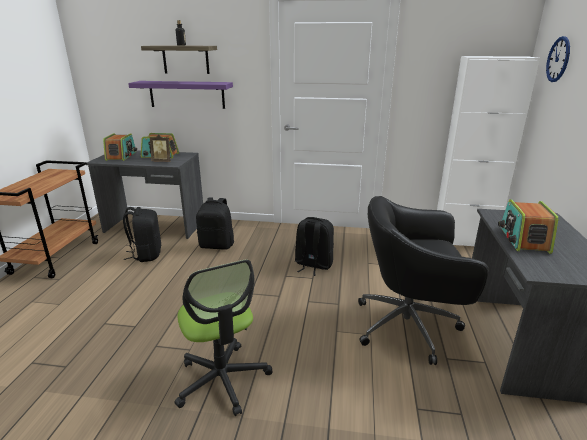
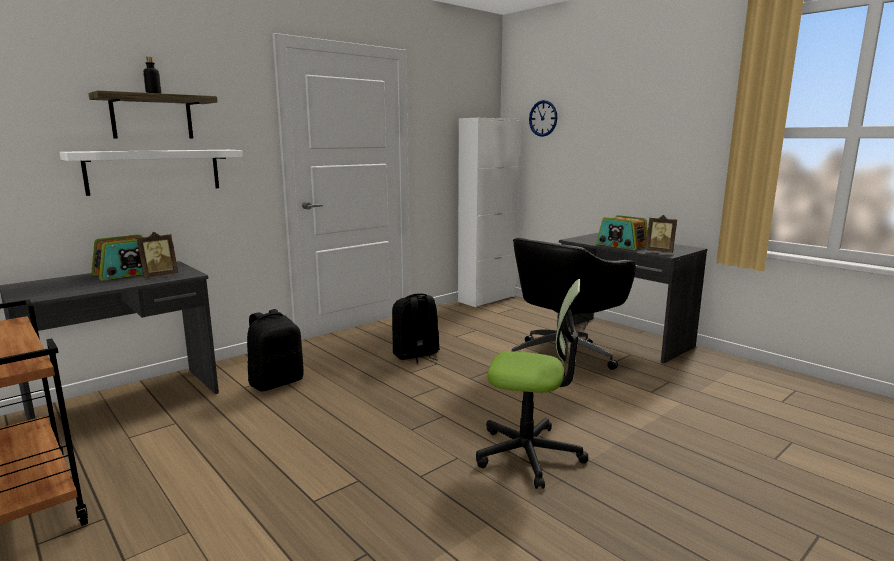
camera: 50 degrees left, 10 degrees down
radio [103,133,137,161] -> none
black backpack [123,207,161,262] -> none
purple shelf [128,81,233,109] -> white shelf [60,150,243,196]
none -> picture frame [645,215,677,253]

